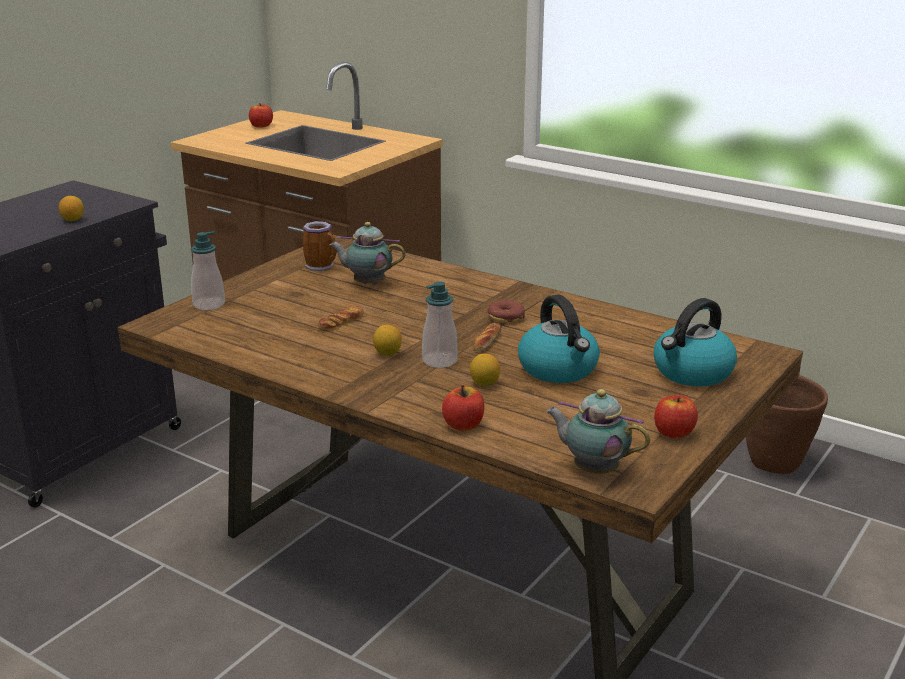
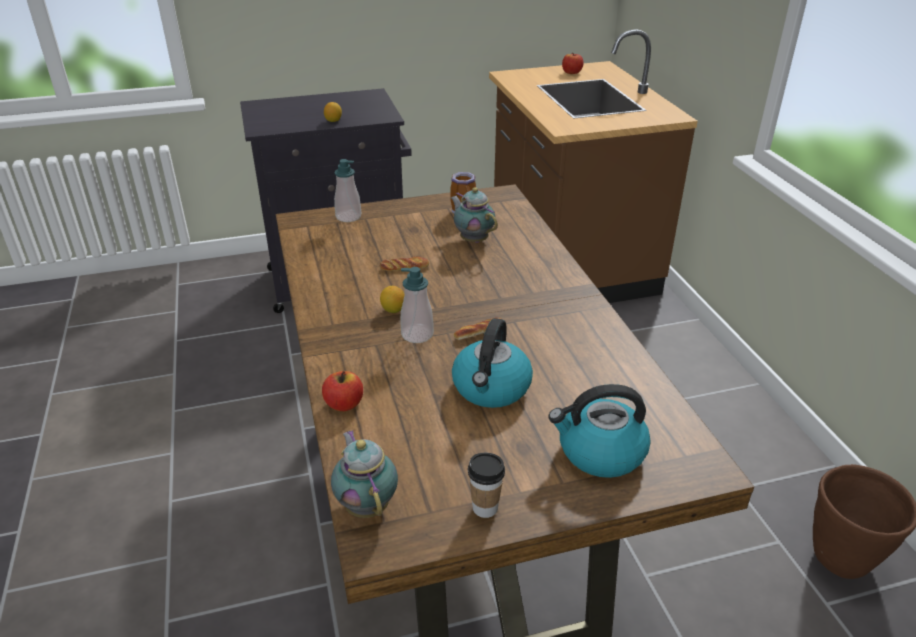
camera: 40 degrees right, 10 degrees up
lemon [470,353,500,386] -> none
donut [488,300,525,323] -> none
apple [654,395,698,438] -> cup [468,453,505,518]

